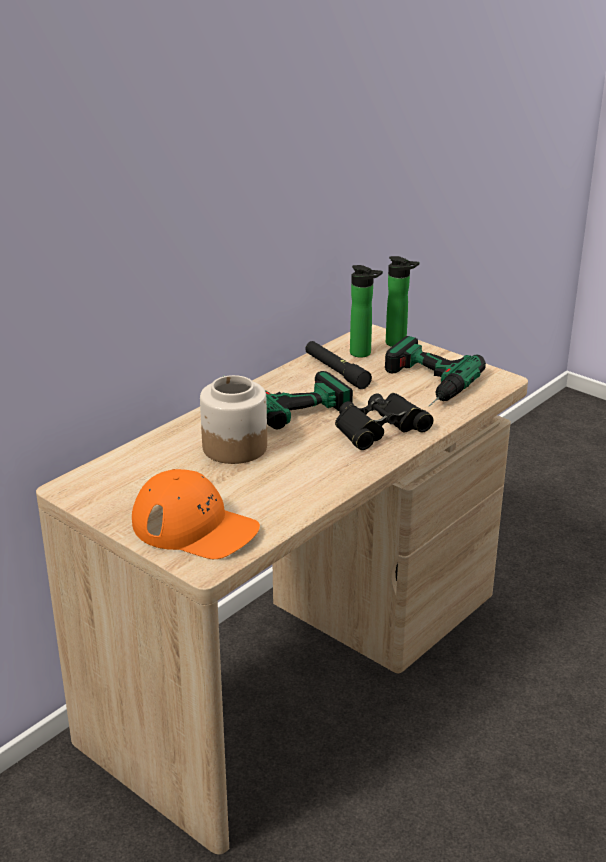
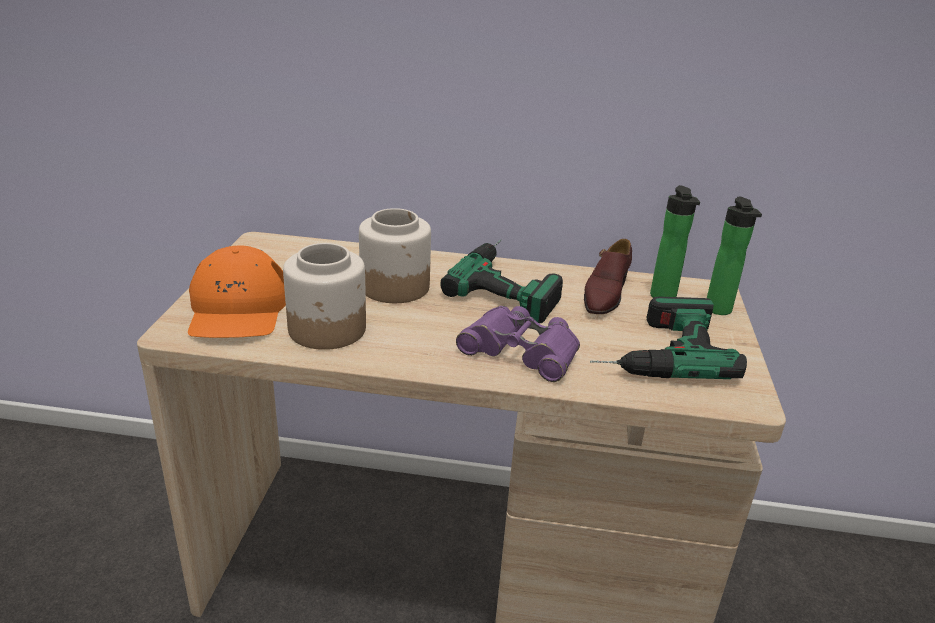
camera: 55 degrees right, 0 degrees up
black flashlight [305,341,372,389] -> brown shoe [584,239,632,314]
black binoculars [335,393,434,450] -> purple binoculars [456,305,580,382]
none -> jar [283,243,366,350]

